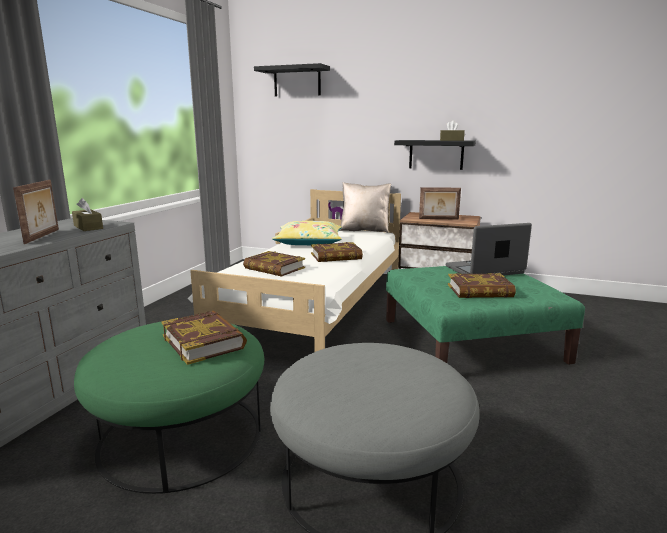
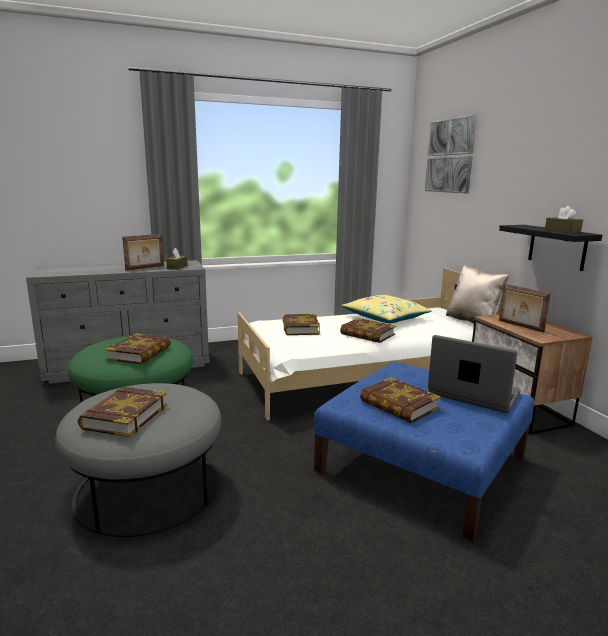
camera: 50 degrees right, 0 degrees up
black shelf [254,63,330,96] -> picture [425,114,477,193]
green ottoman [386,266,585,364] -> blue ottoman [313,361,534,542]
none -> book [78,387,167,437]

